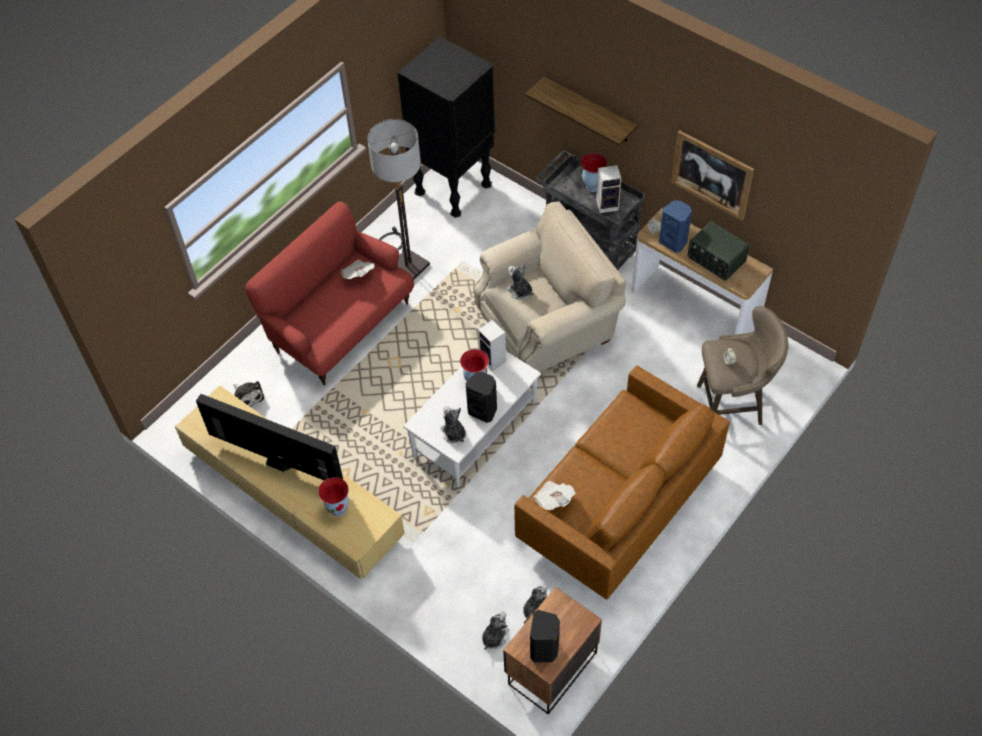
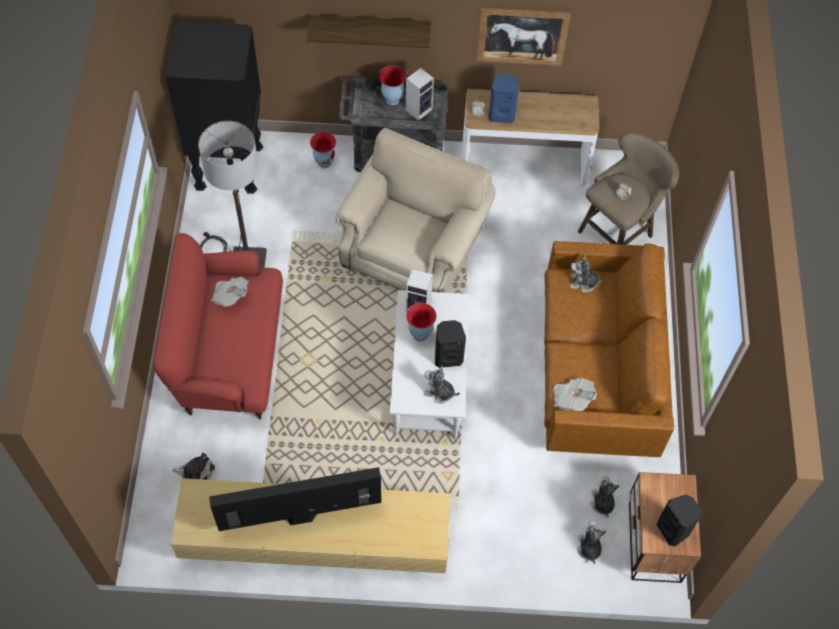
camera: 40 degrees left, 5 degrees up
vase [318,477,349,517] -> vase moved to [310,132,336,169]
plush toy [506,264,534,300] -> plush toy moved to [570,255,606,292]
radio [688,221,749,281] -> none

